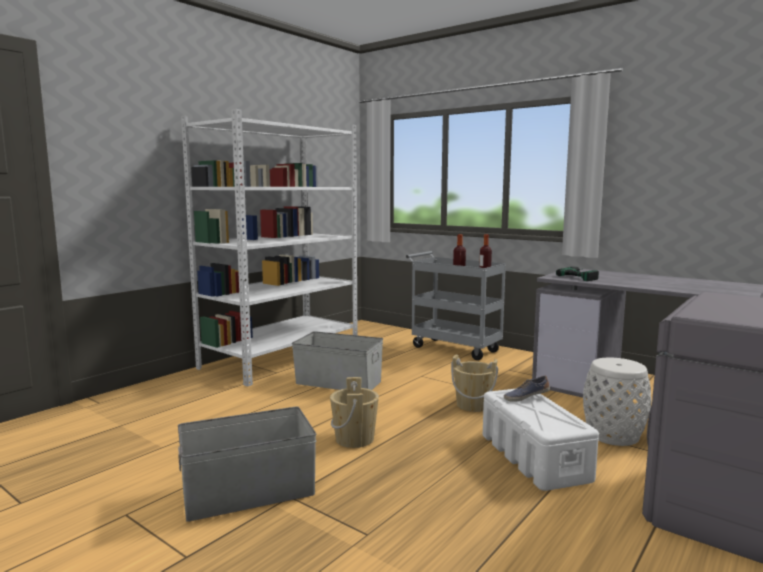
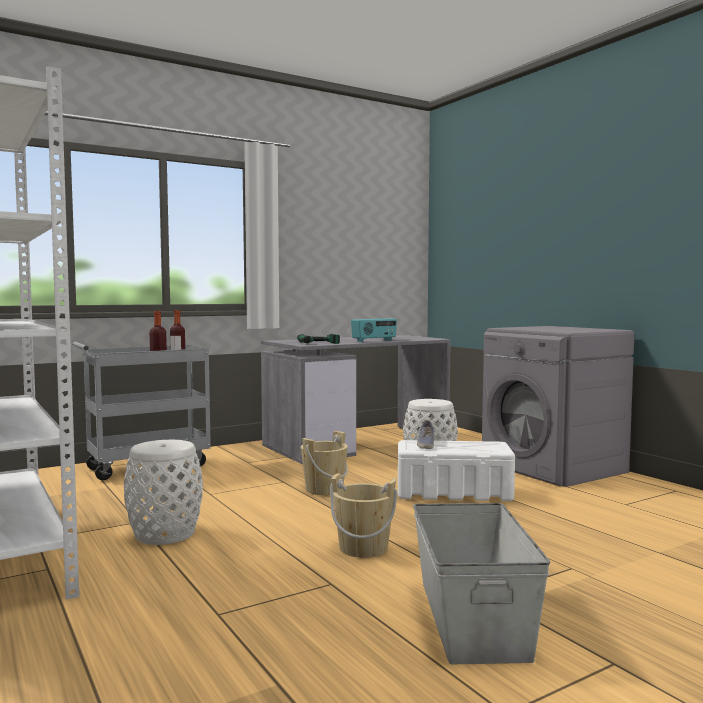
camera: 70 degrees left, 5 degrees down
grey storage box [292,331,383,390] -> white stool [124,440,203,545]
none -> radio [351,318,397,342]

